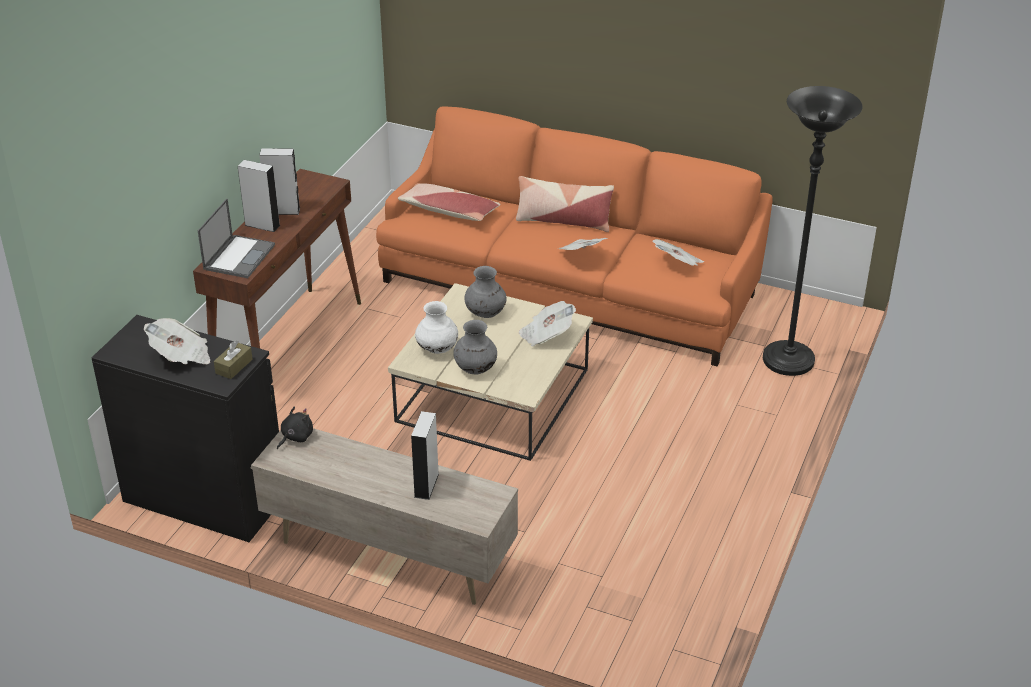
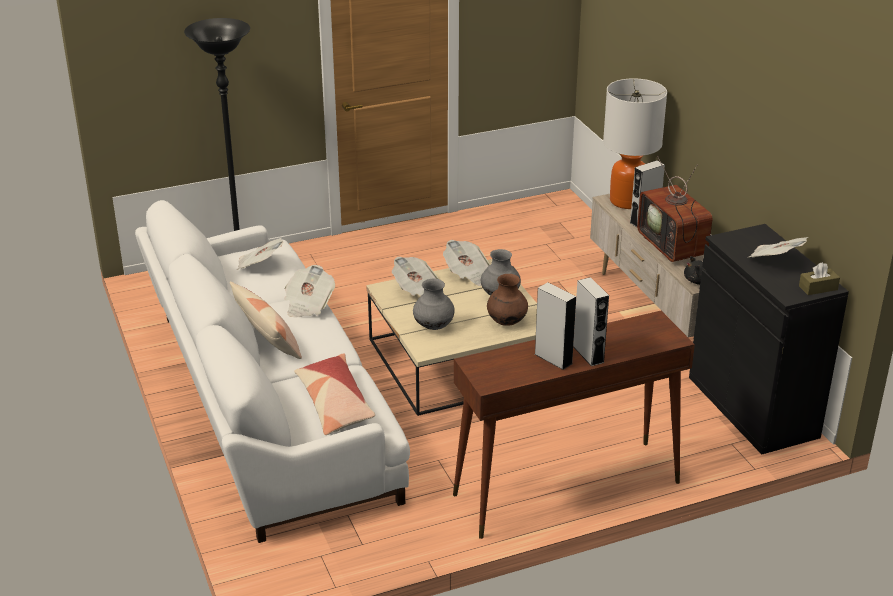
camera: 135 degrees left, 5 degrees down
laptop [198,199,275,278] -> none
brown tissue box [214,340,253,379] -> brown tissue box moved to [799,262,840,295]
orange sofa [376,106,773,366] -> white sofa [135,200,410,543]
white vase [415,301,458,354] -> brown vase [487,274,528,326]
none -> newspaper [443,240,490,286]
none -> table lamp [603,78,667,209]
none -> television [637,156,712,262]

